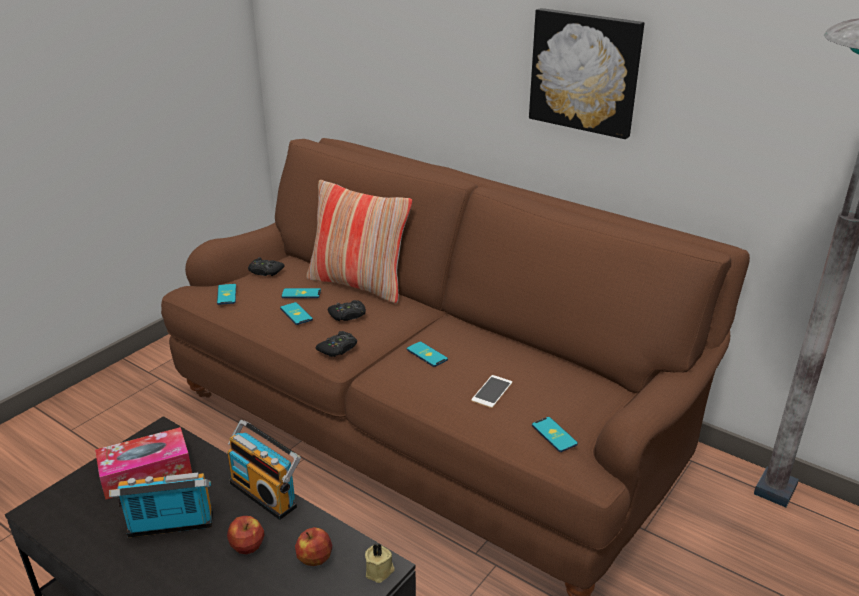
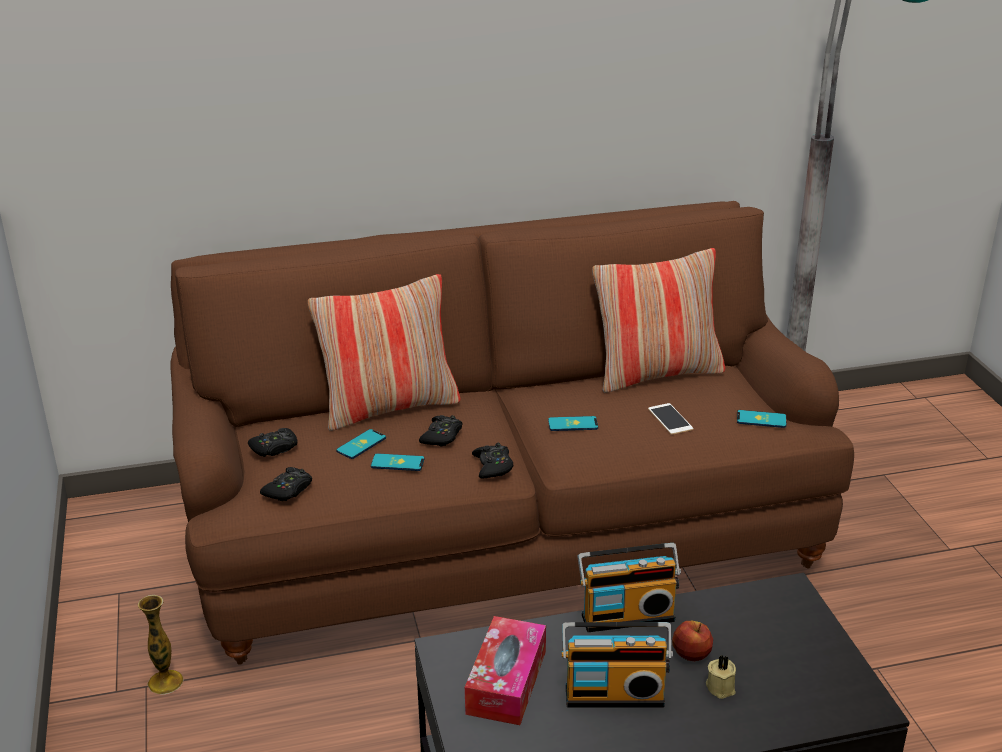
camera: 50 degrees left, 0 degrees up
radio [109,473,213,537] -> radio turned 120 degrees counterclockwise [562,622,673,708]
phone [217,284,236,305] -> black game controller [260,467,312,501]
apple [295,527,332,566] -> none
beige candle [365,543,395,583] -> beige candle moved to [706,656,736,699]
picture [529,8,644,139] -> none
none -> vase [138,595,184,695]
none -> pillow [592,248,725,393]

